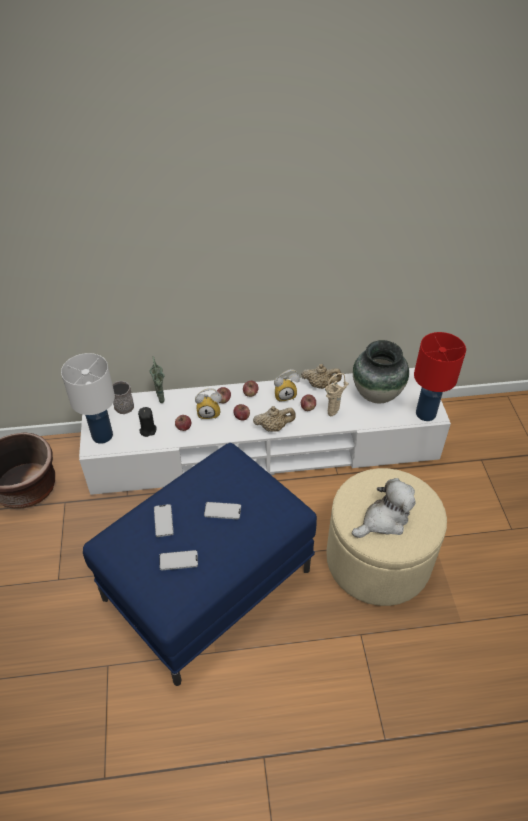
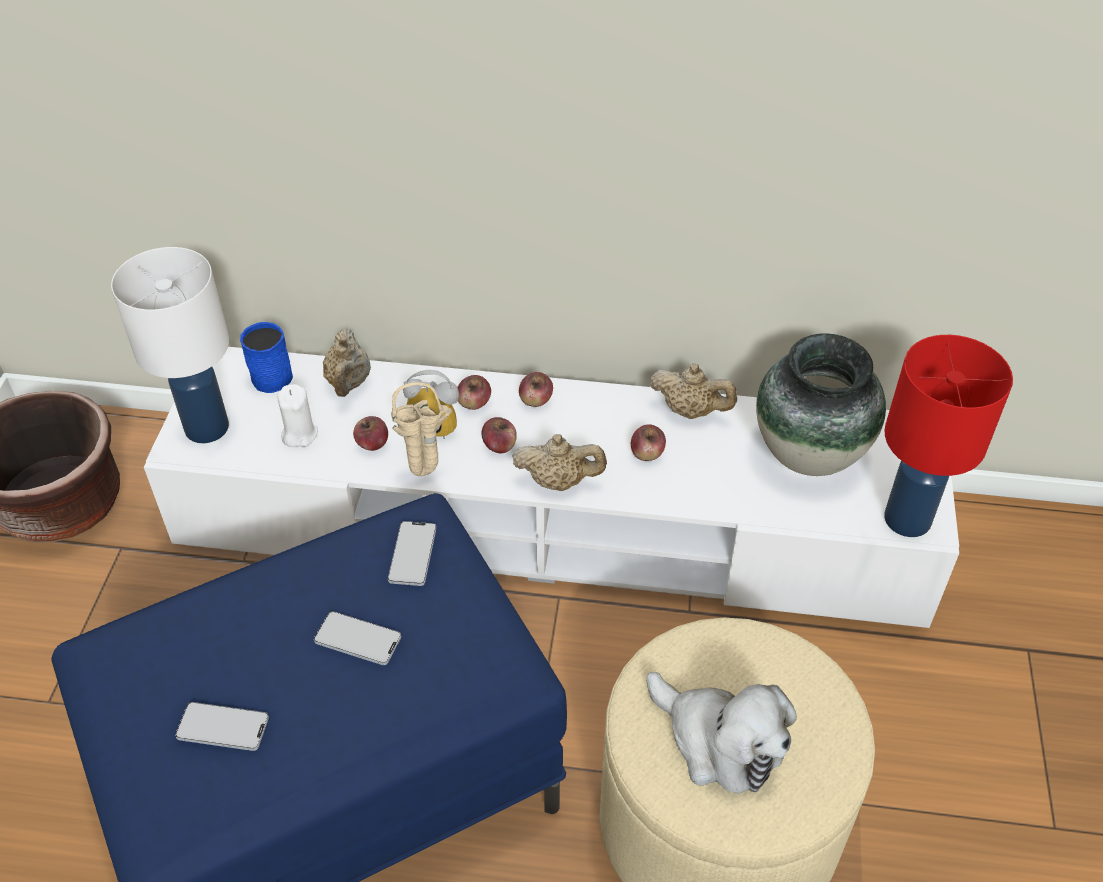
camera: 15 degrees right, 0 degrees up
grey mug [112,381,134,414] -> blue mug [240,322,293,393]
black candle [138,407,157,437] -> white candle [277,384,318,447]
green vase [149,356,165,403] -> beige teapot [323,329,371,397]
phone [154,504,174,537] -> phone moved to [388,521,436,586]
alarm clock [274,369,300,402] -> none
beige vase [325,373,349,416] -> beige vase moved to [391,382,452,476]
plush toy [352,478,416,538] -> plush toy turned 60 degrees clockwise [646,672,797,793]

